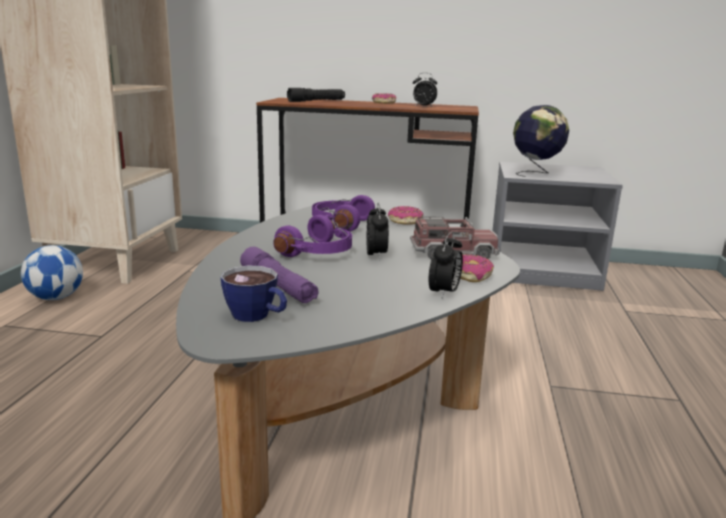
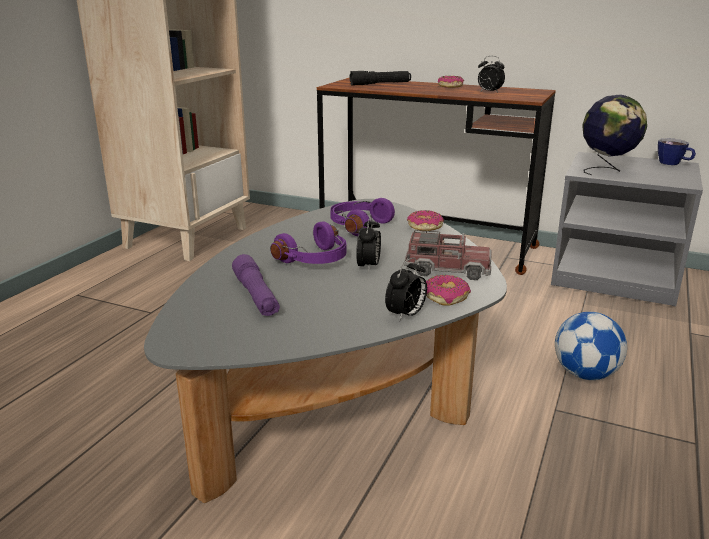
camera: 15 degrees right, 5 degrees up
football [21,245,83,300] -> football moved to [555,312,627,380]
cup [221,265,287,322] -> cup moved to [658,138,696,165]

